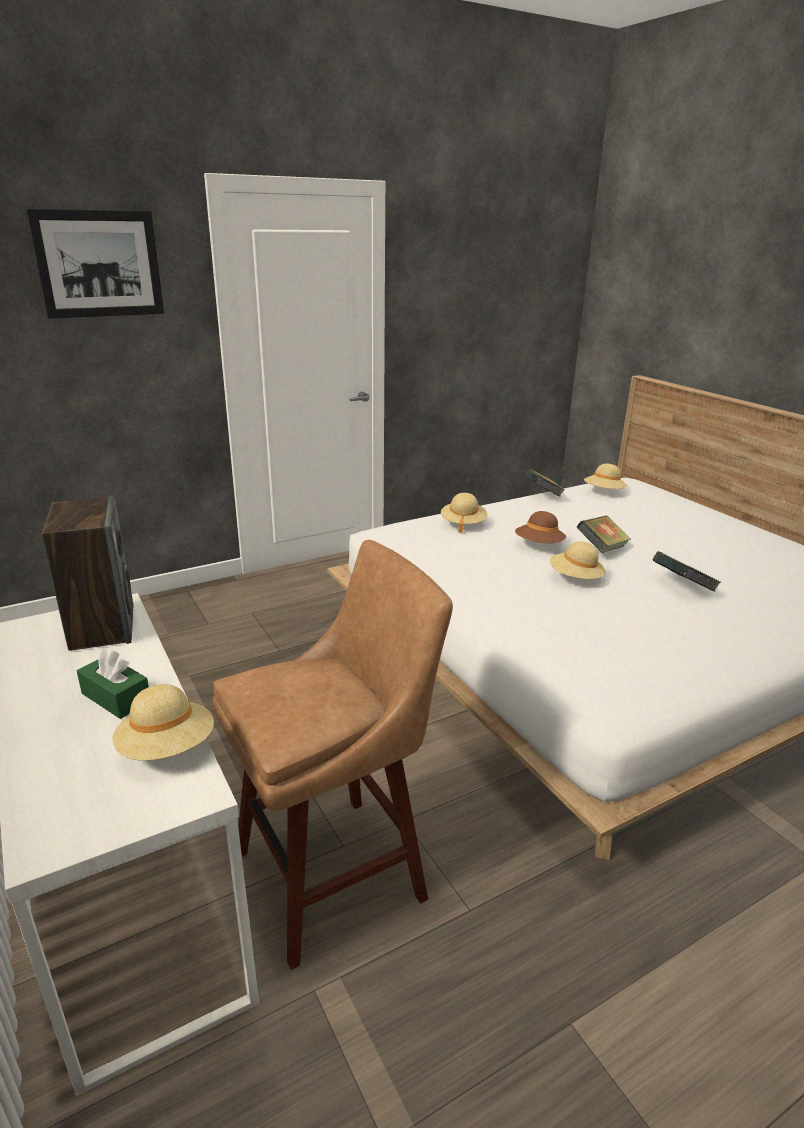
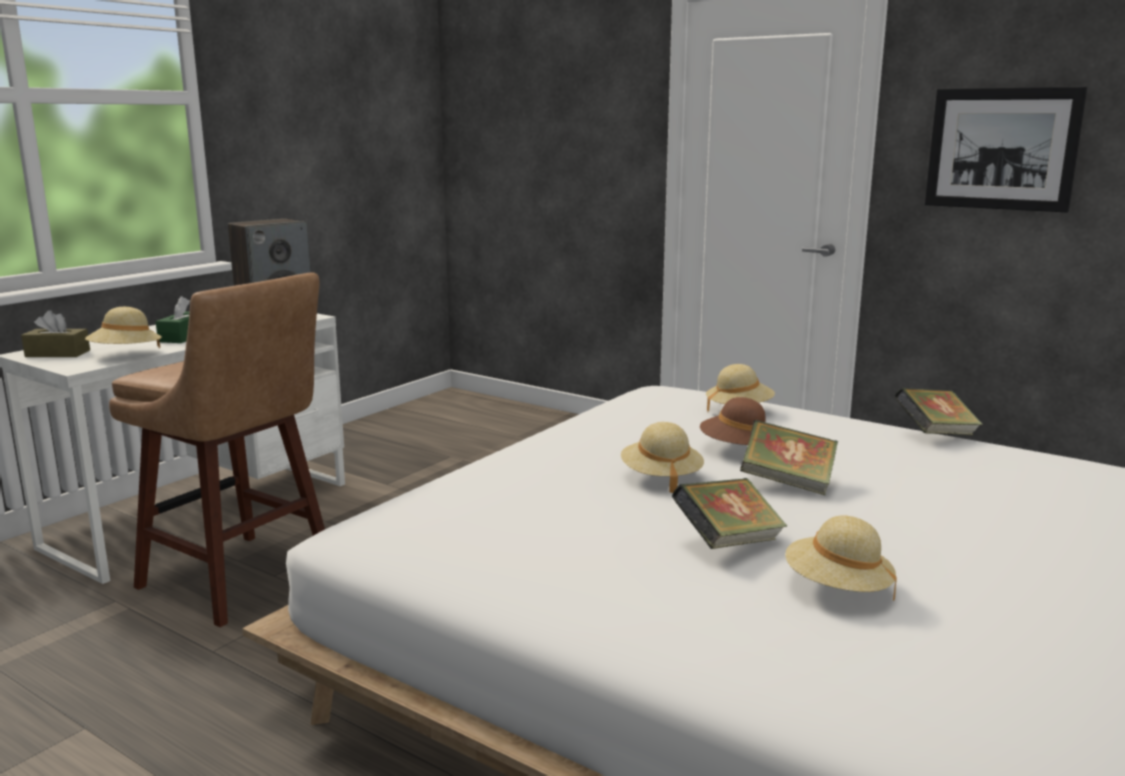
camera: 65 degrees right, 10 degrees down
picture [26,209,164,319] -> picture moved to [925,87,1087,212]
beige hat [584,464,627,489] -> beige hat moved to [785,515,897,601]
none -> brown tissue box [21,310,90,357]

